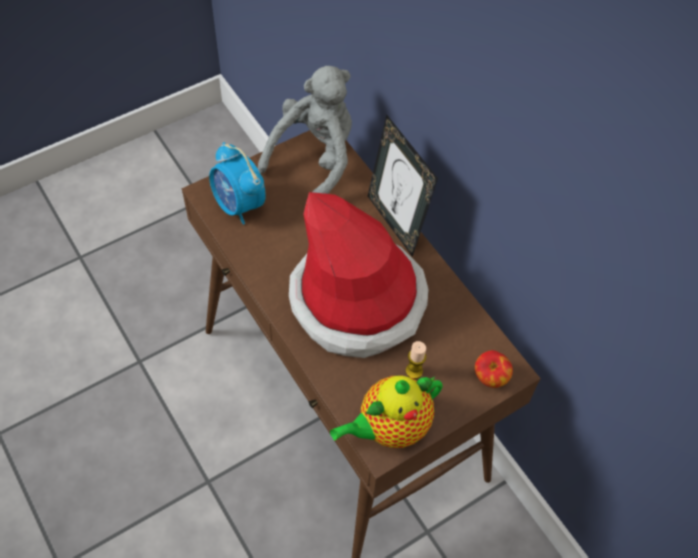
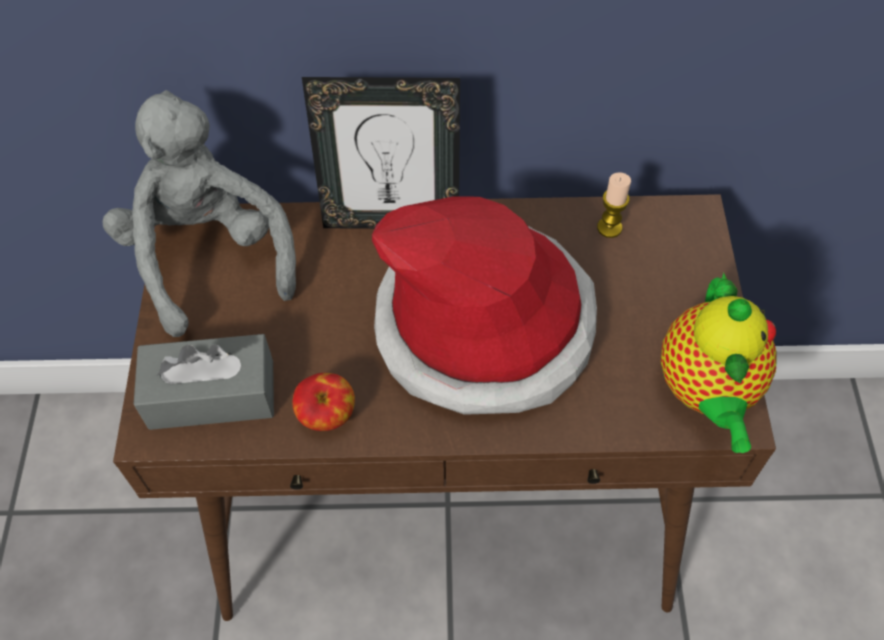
camera: 55 degrees left, 0 degrees up
alarm clock [209,142,266,225] -> grey tissue box [133,334,274,430]
candle [406,341,426,379] -> candle moved to [597,173,631,238]
apple [475,350,513,388] -> apple moved to [292,373,355,431]

